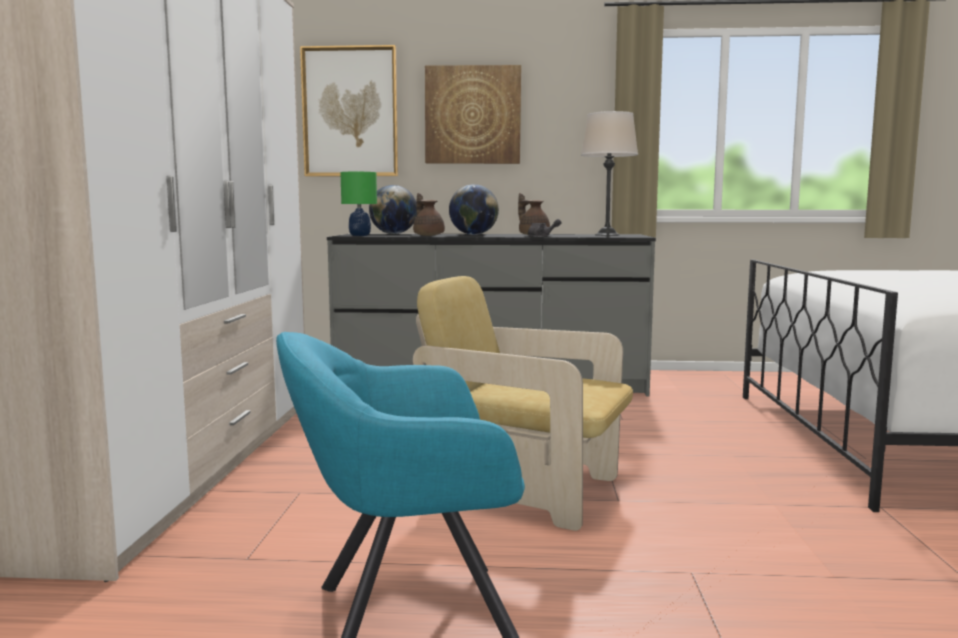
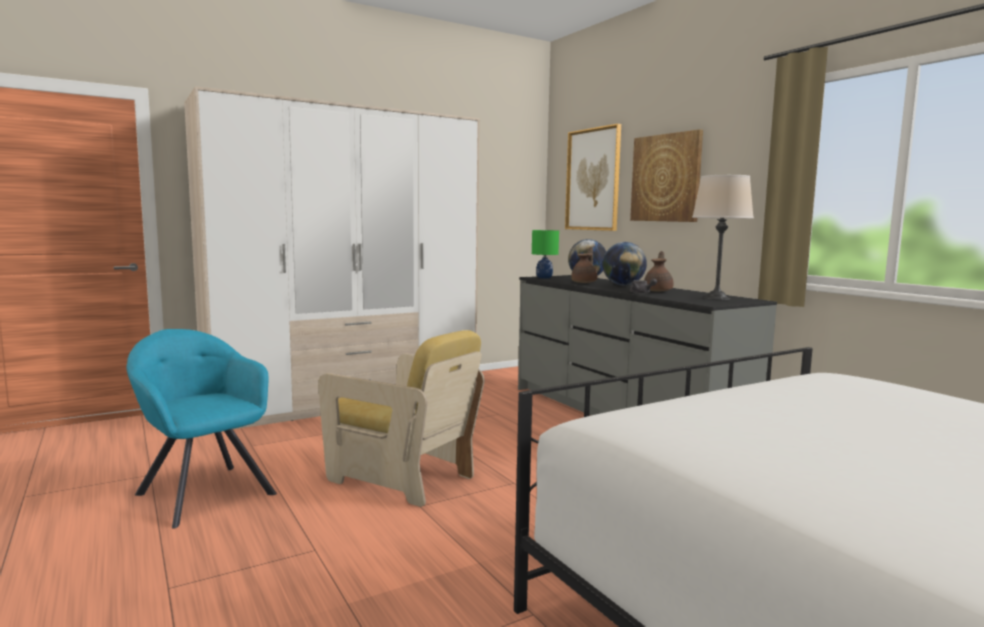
camera: 55 degrees right, 0 degrees up
yellow armchair [413,276,633,531] -> yellow armchair turned 135 degrees clockwise [318,330,485,507]

